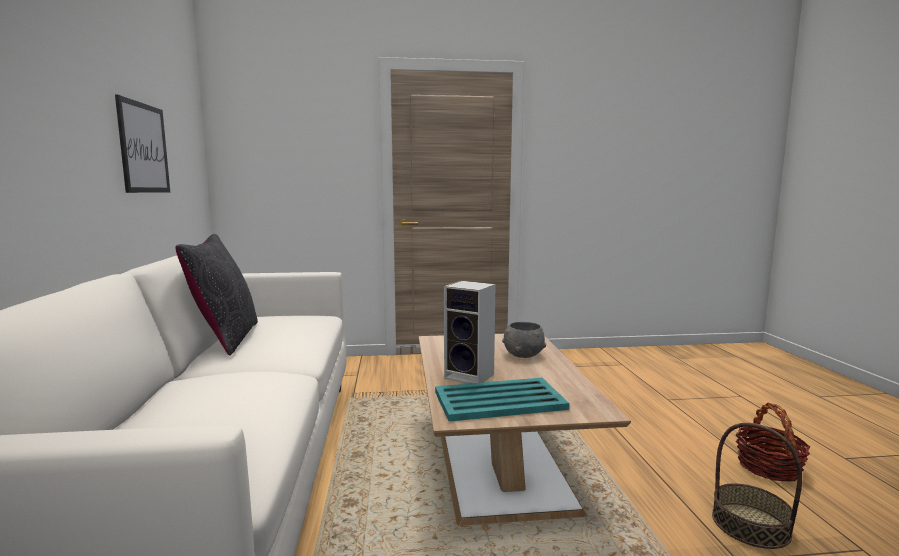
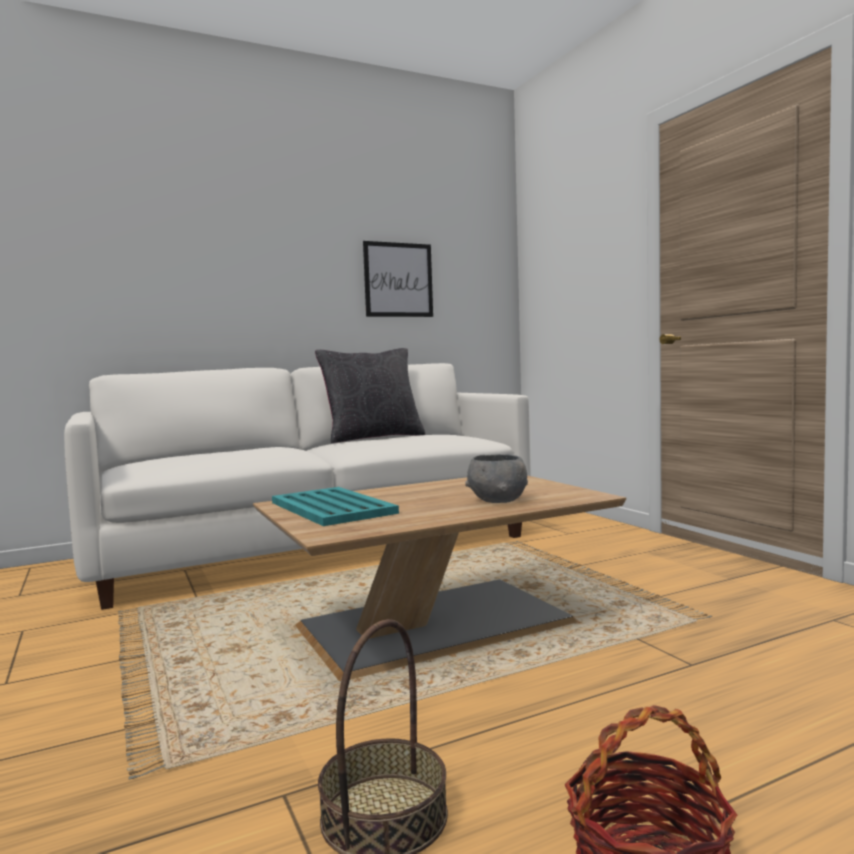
camera: 70 degrees right, 5 degrees down
speaker [444,281,496,384] -> none

